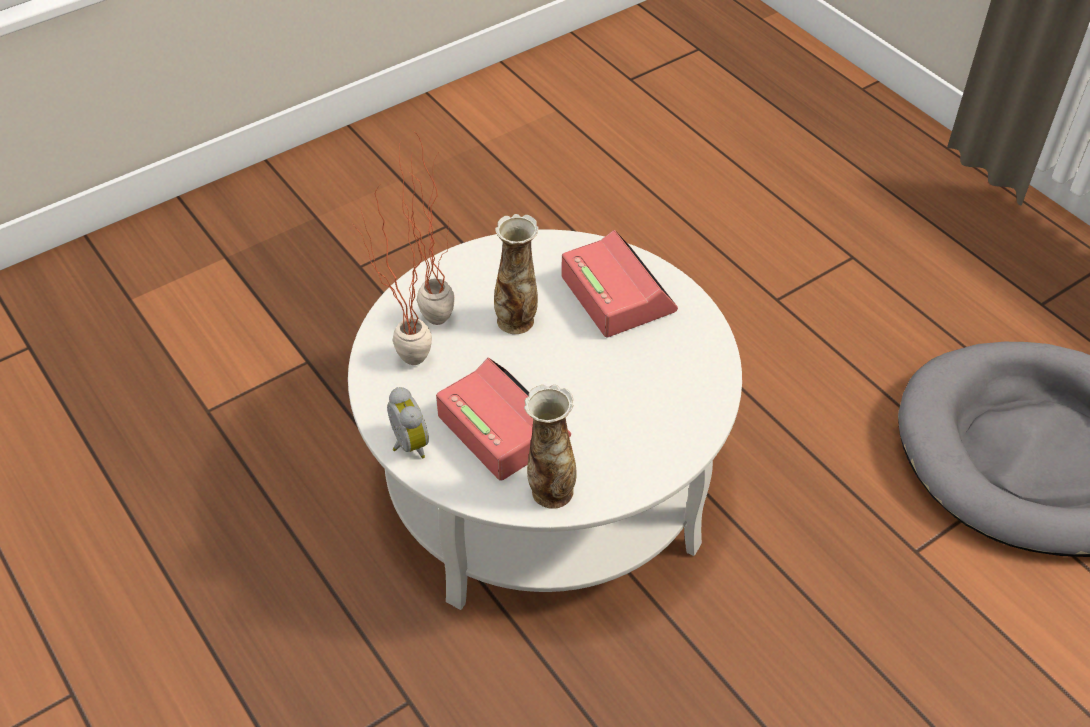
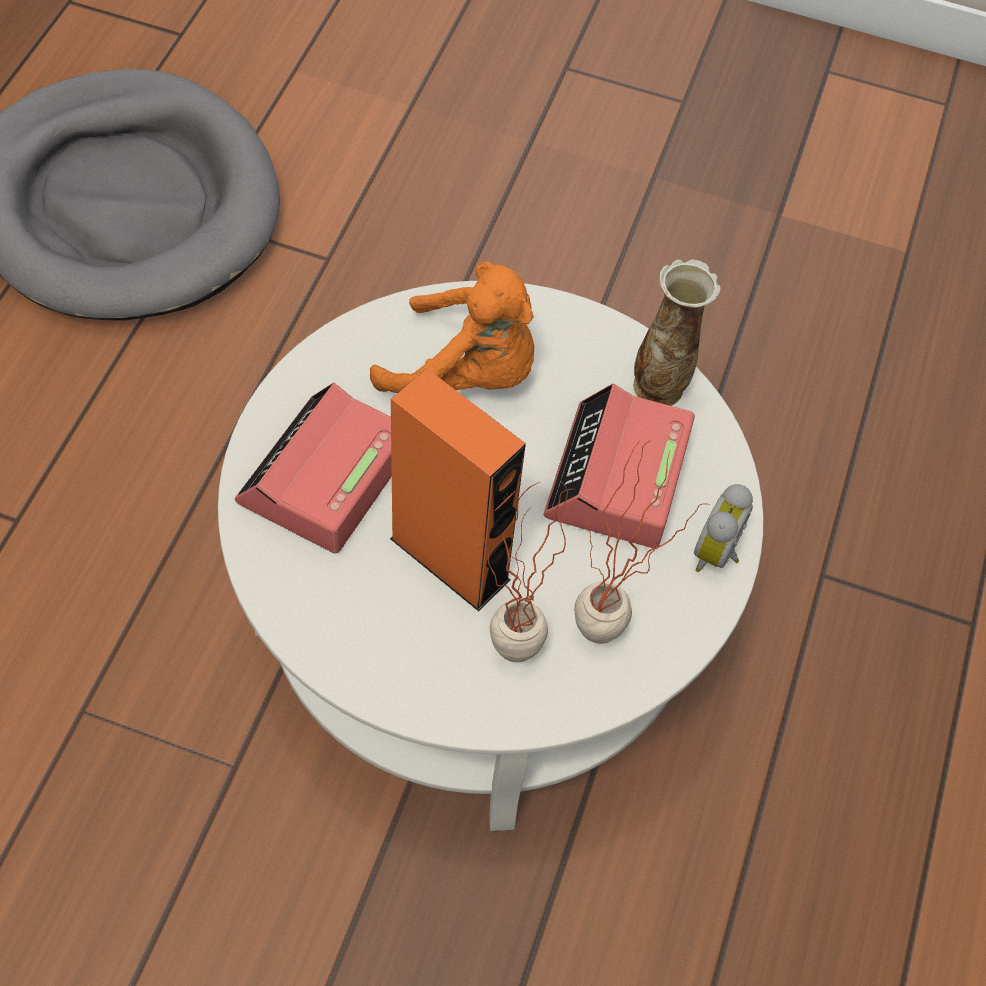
camera: 130 degrees left, 10 degrees up
vase [494,214,539,334] -> orange speaker [390,368,526,611]
none -> orange plush toy [370,261,534,393]

